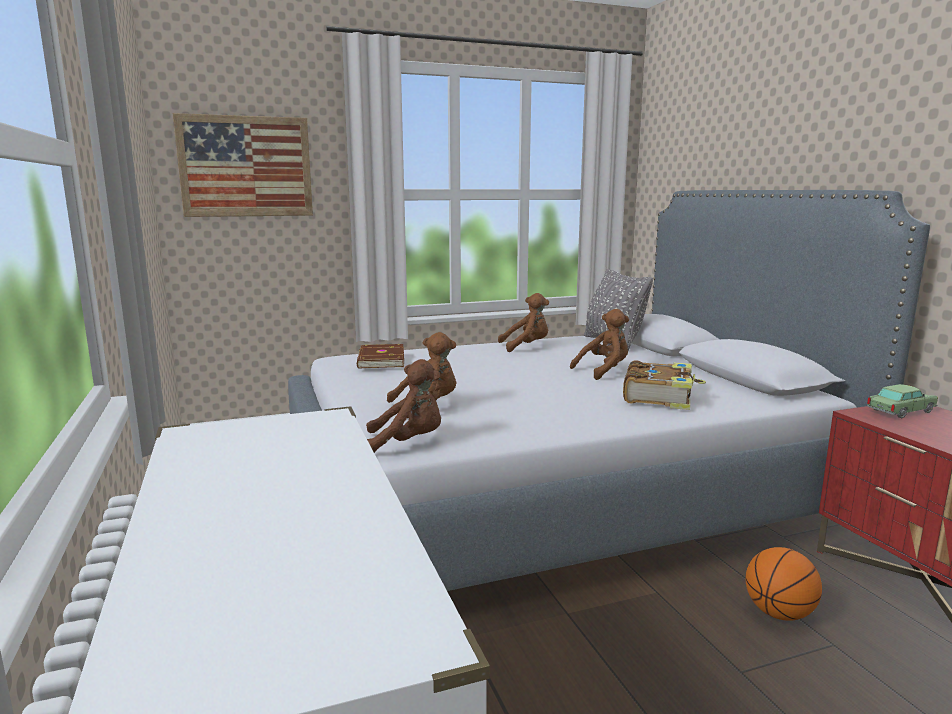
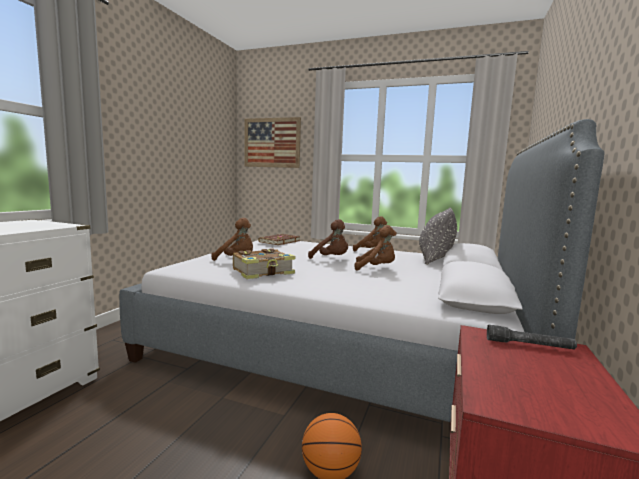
camera: 40 degrees right, 5 degrees down
brown plush toy [366,359,441,453] -> brown plush toy moved to [308,219,348,259]
book [623,360,706,410] -> book moved to [233,248,295,279]
toy car [867,384,938,418] -> grey flashlight [487,324,577,350]

